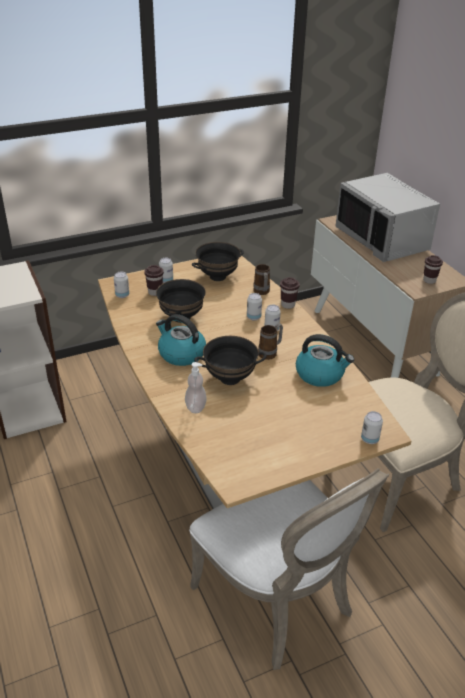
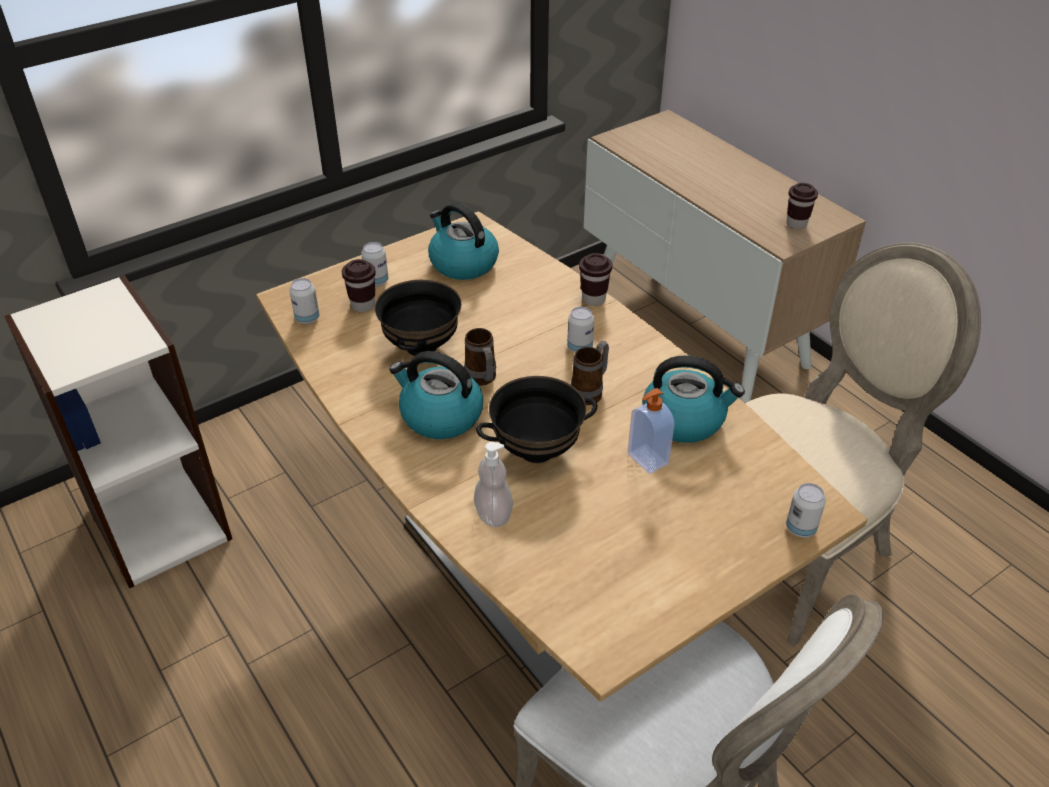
camera: 10 degrees left, 5 degrees up
black bowl [192,242,244,281] -> kettle [428,202,499,280]
can [247,293,262,320] -> none
mug [253,264,270,295] -> mug moved to [464,328,496,386]
grey microwave [335,173,440,262] -> none
none -> soap dispenser [628,388,675,474]

